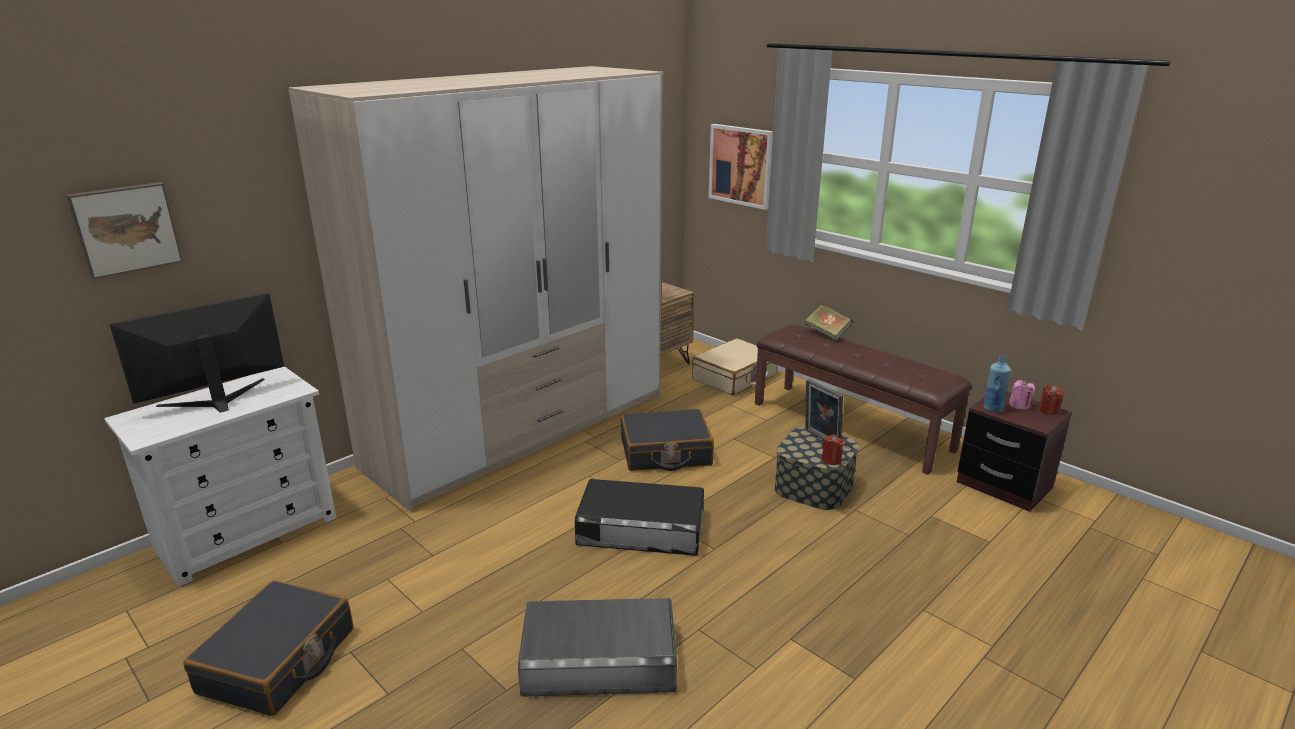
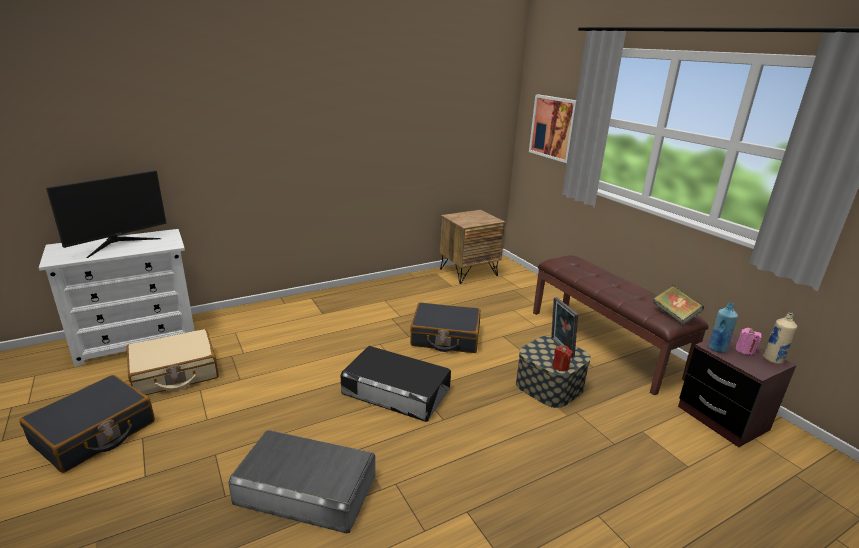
camera: 15 degrees right, 0 degrees up
picture [66,182,183,279] -> none
monitor [109,293,284,413] -> monitor turned 150 degrees clockwise [46,170,167,258]
wardrobe [288,66,663,511] -> none
beige suitcase [692,338,777,395] -> beige suitcase moved to [126,329,219,395]
book [805,304,853,341] -> book moved to [653,285,704,325]
red candle [1038,384,1064,415] -> beige bottle [763,313,797,364]

